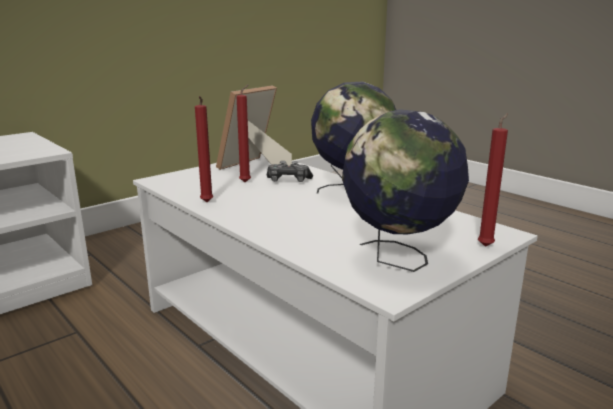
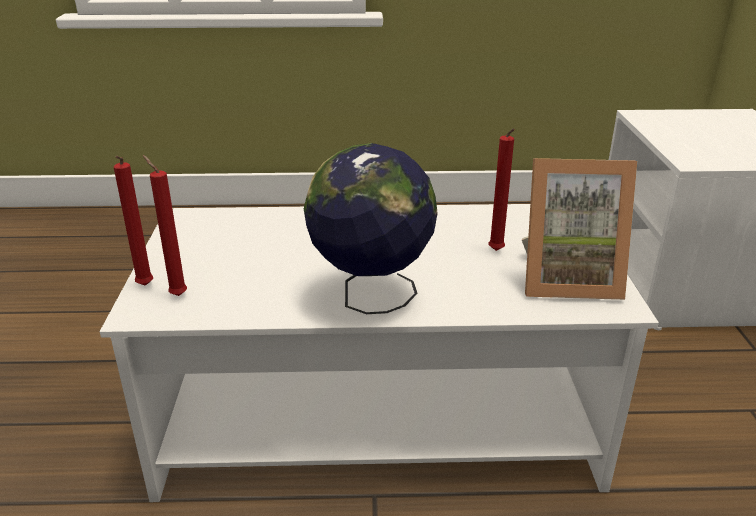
camera: 130 degrees right, 10 degrees up
red candle [195,96,213,202] -> red candle moved to [143,155,187,296]
picture frame [216,85,292,170] -> picture frame turned 105 degrees clockwise [522,158,637,300]
game controller [267,161,313,182] -> none
globe [342,109,469,272] -> none

